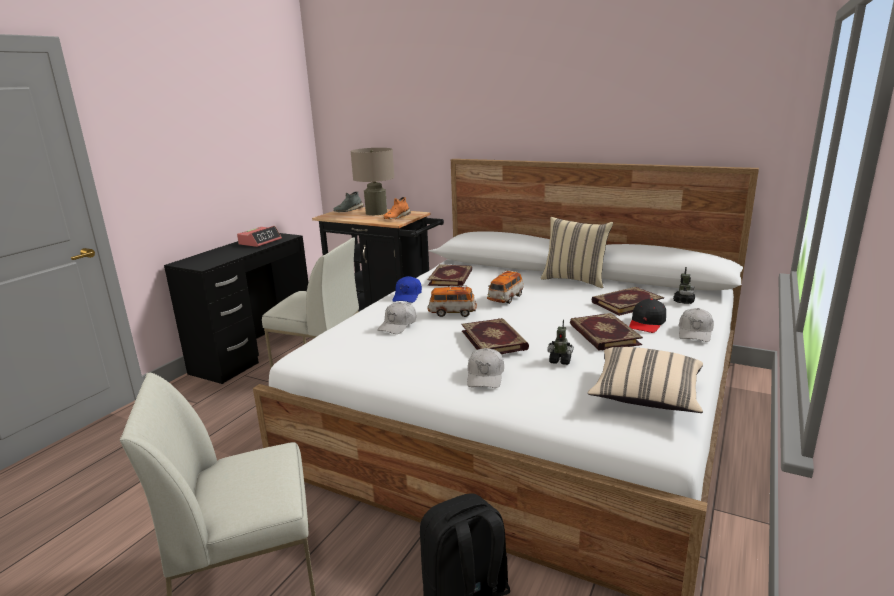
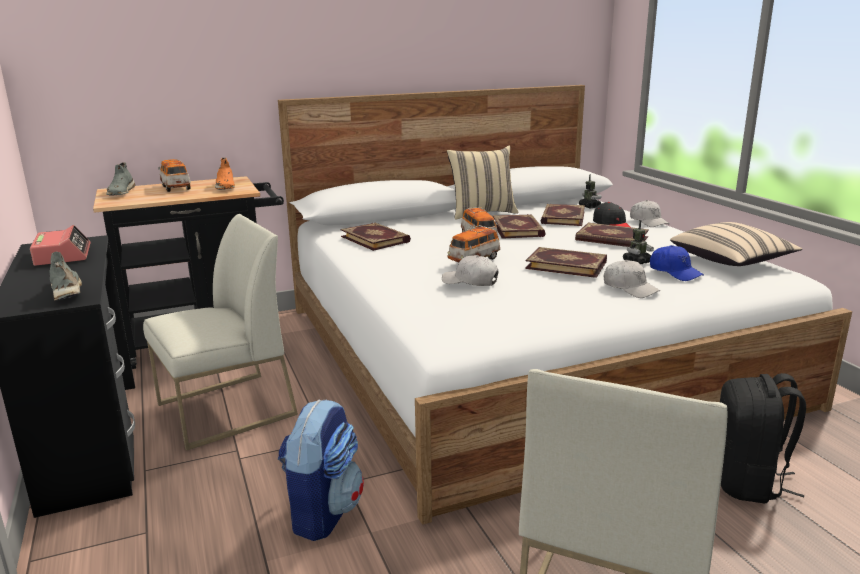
camera: 50 degrees left, 0 degrees up
beige table lamp [350,148,394,215] -> toy car [158,159,191,192]
white cap [377,302,416,334] -> white cap turned 135 degrees clockwise [442,255,499,286]
blue cap [392,276,422,303] -> blue cap moved to [650,245,704,281]
none -> grey shoe [50,252,82,301]
none -> backpack [278,399,364,541]
none -> book [493,214,546,239]

